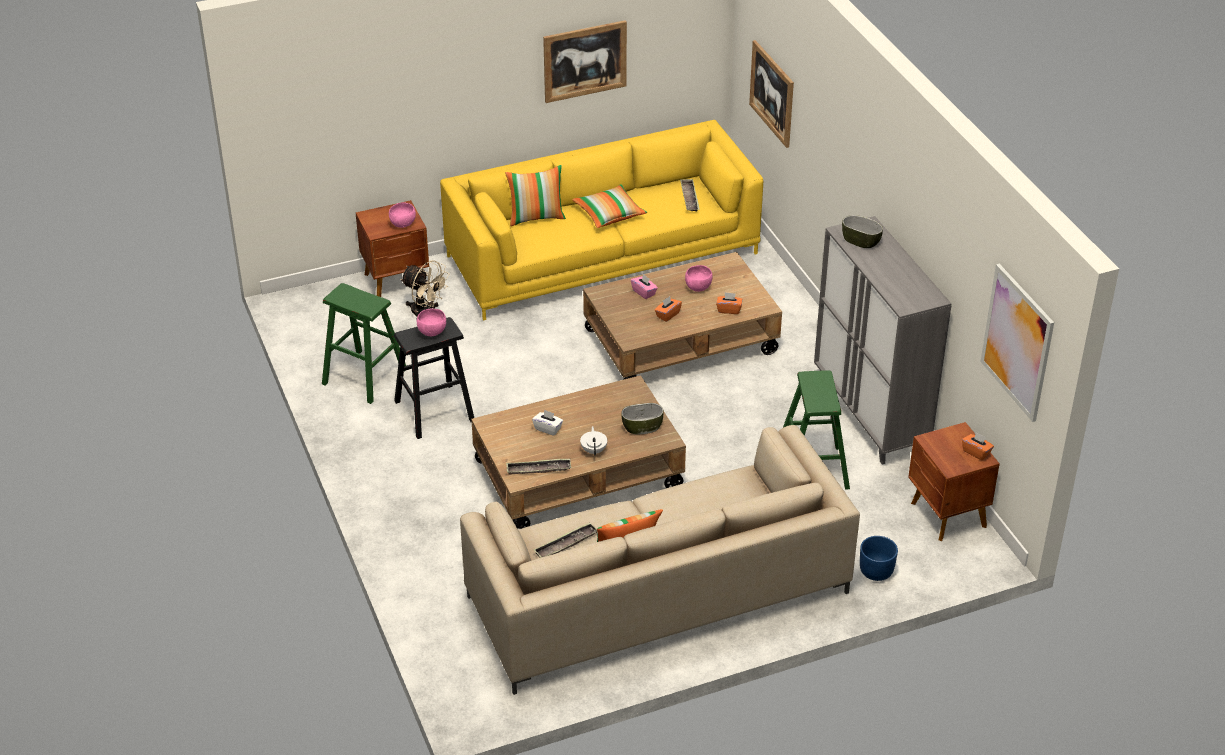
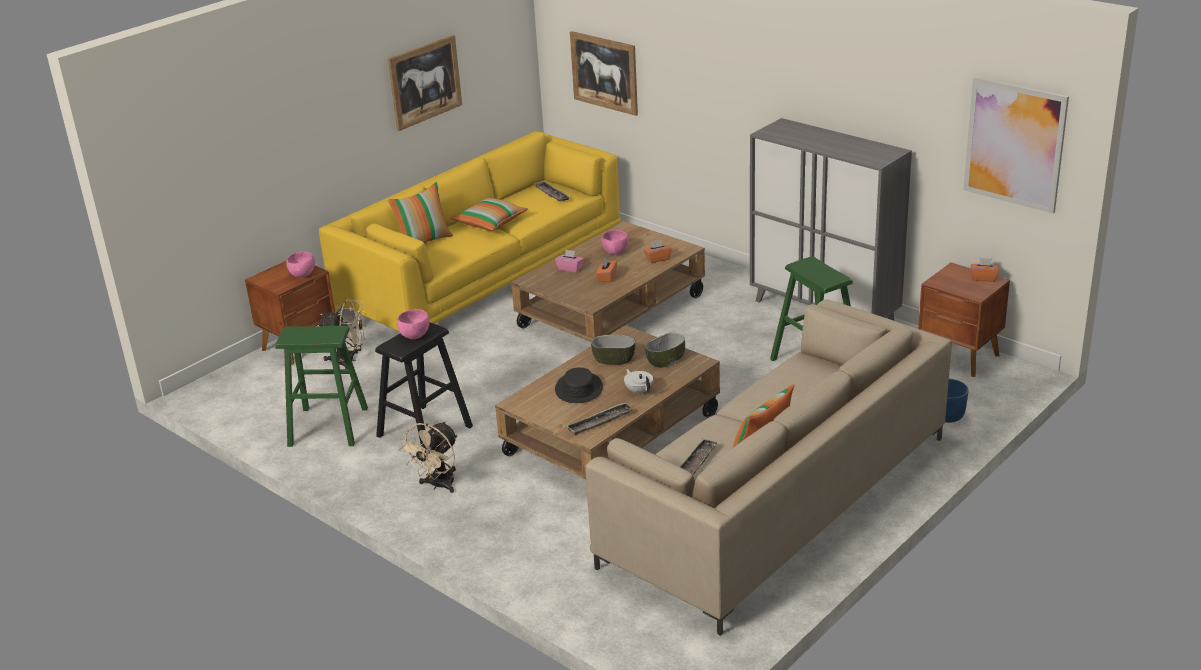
camera: 25 degrees left, 10 degrees down
white tissue box [532,409,563,436] -> black hat [555,367,603,403]
bowl [842,215,883,248] -> bowl moved to [591,335,635,365]
none -> beige fan [399,422,458,493]

